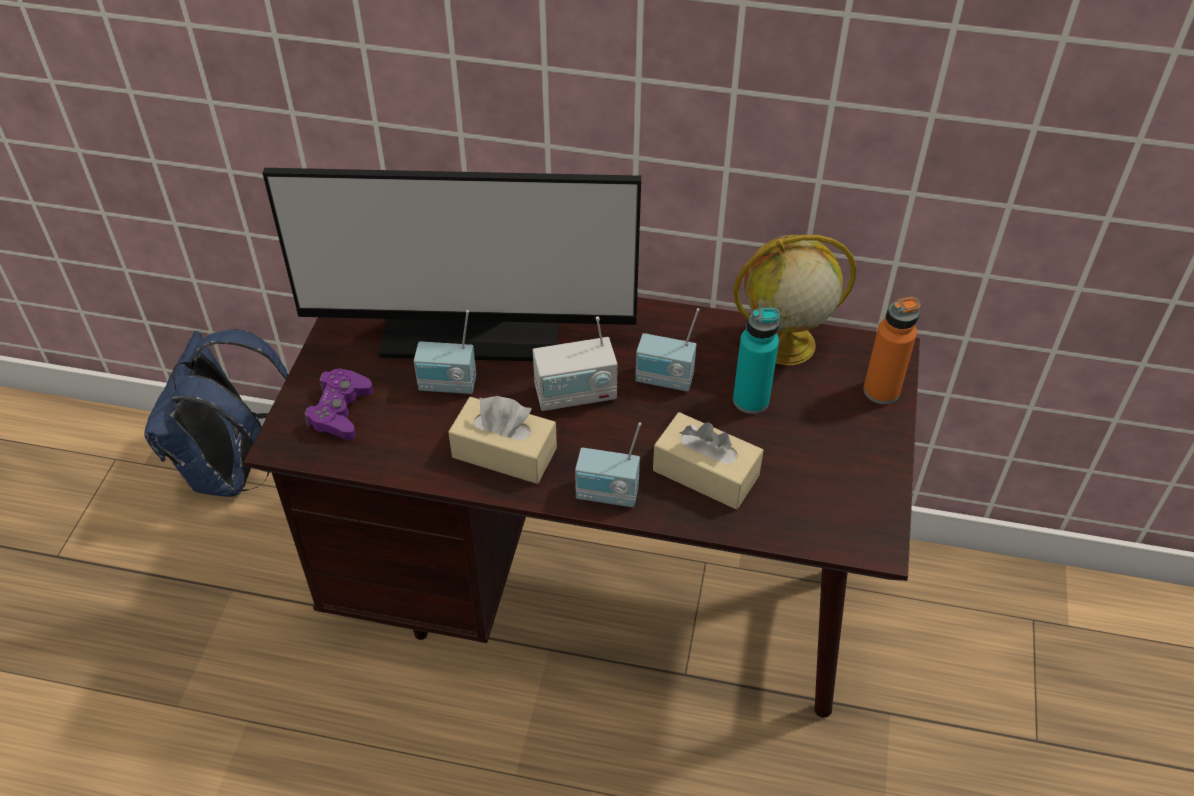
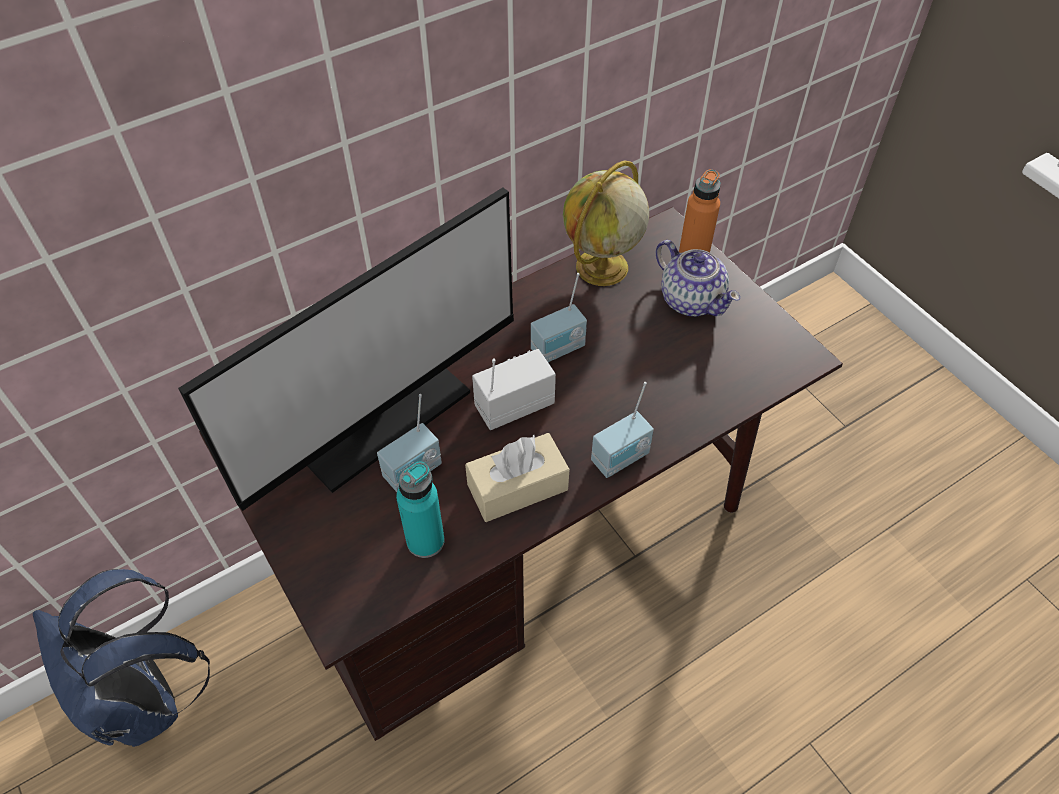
camera: 45 degrees left, 5 degrees up
purple game controller [304,369,373,440] -> none
radio [533,316,618,411] -> radio turned 150 degrees counterclockwise [472,349,556,430]
beige tissue box [653,412,764,509] -> none
turquoise bottle [733,308,780,414] -> turquoise bottle moved to [396,461,445,558]
none -> teapot [655,240,740,317]

